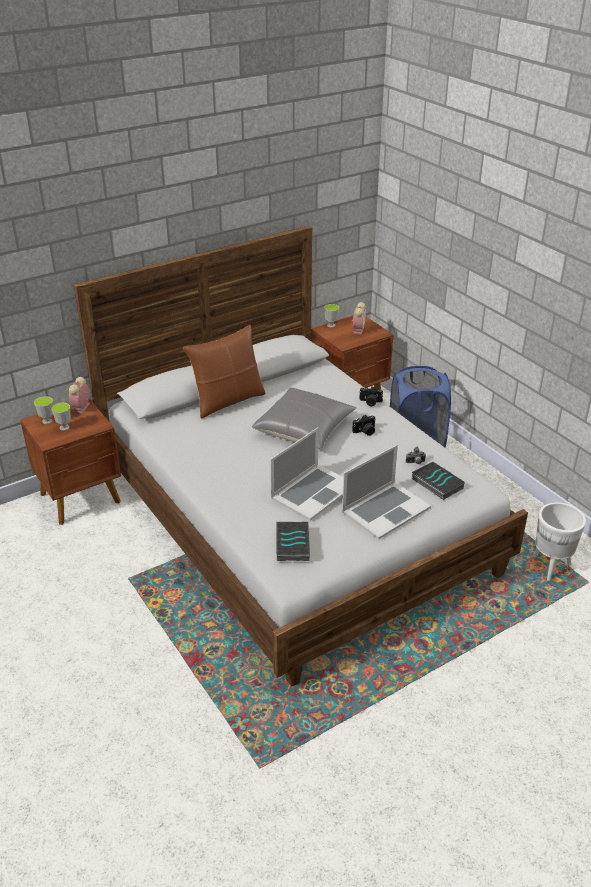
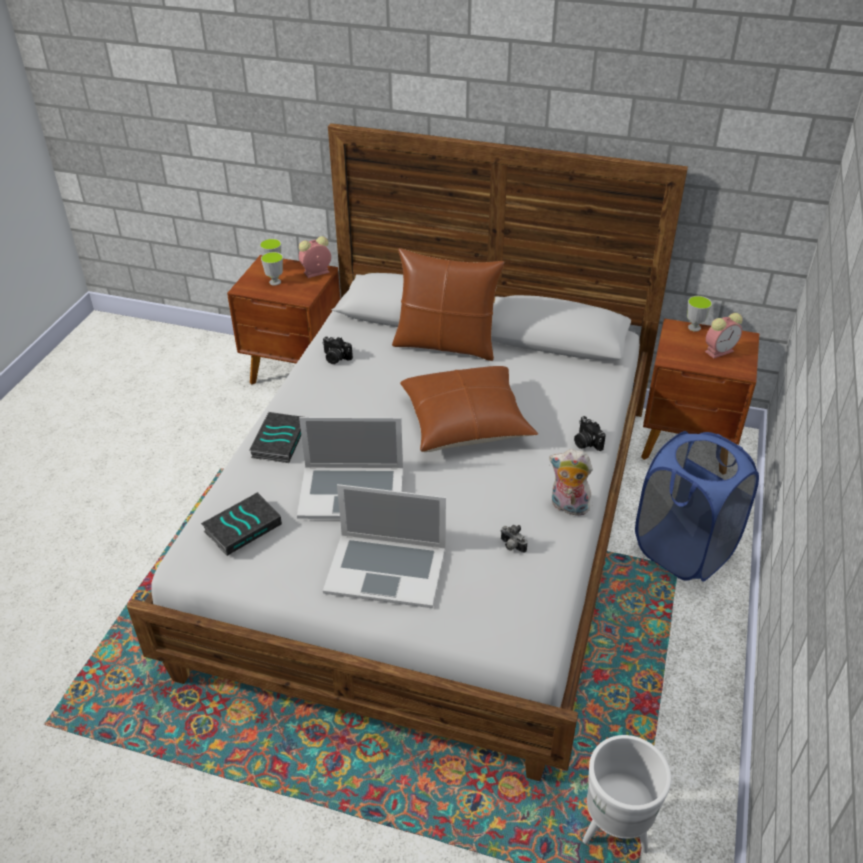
camera: 50 degrees right, 5 degrees up
grey pillow [252,388,357,449] -> brown pillow [400,366,538,452]
camera [352,415,376,436] -> camera moved to [322,336,353,364]
book [412,462,464,500] -> book moved to [249,412,302,463]
none -> plush toy [549,449,593,516]

